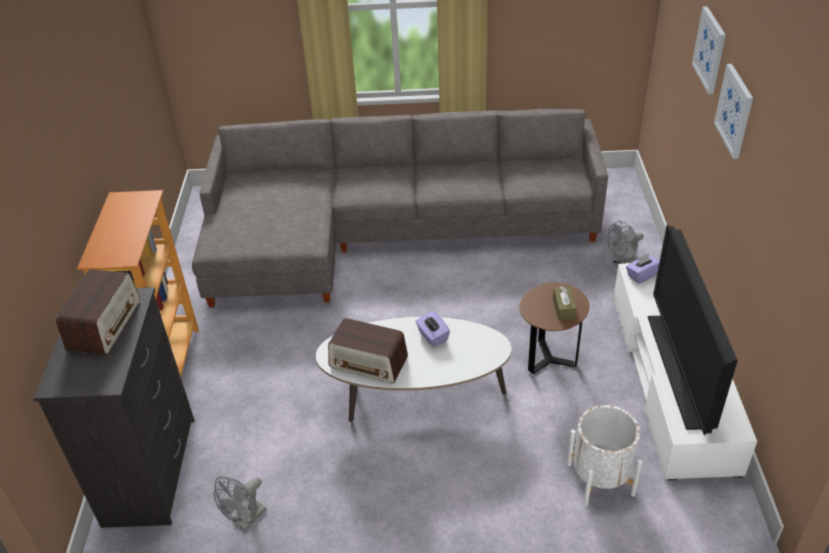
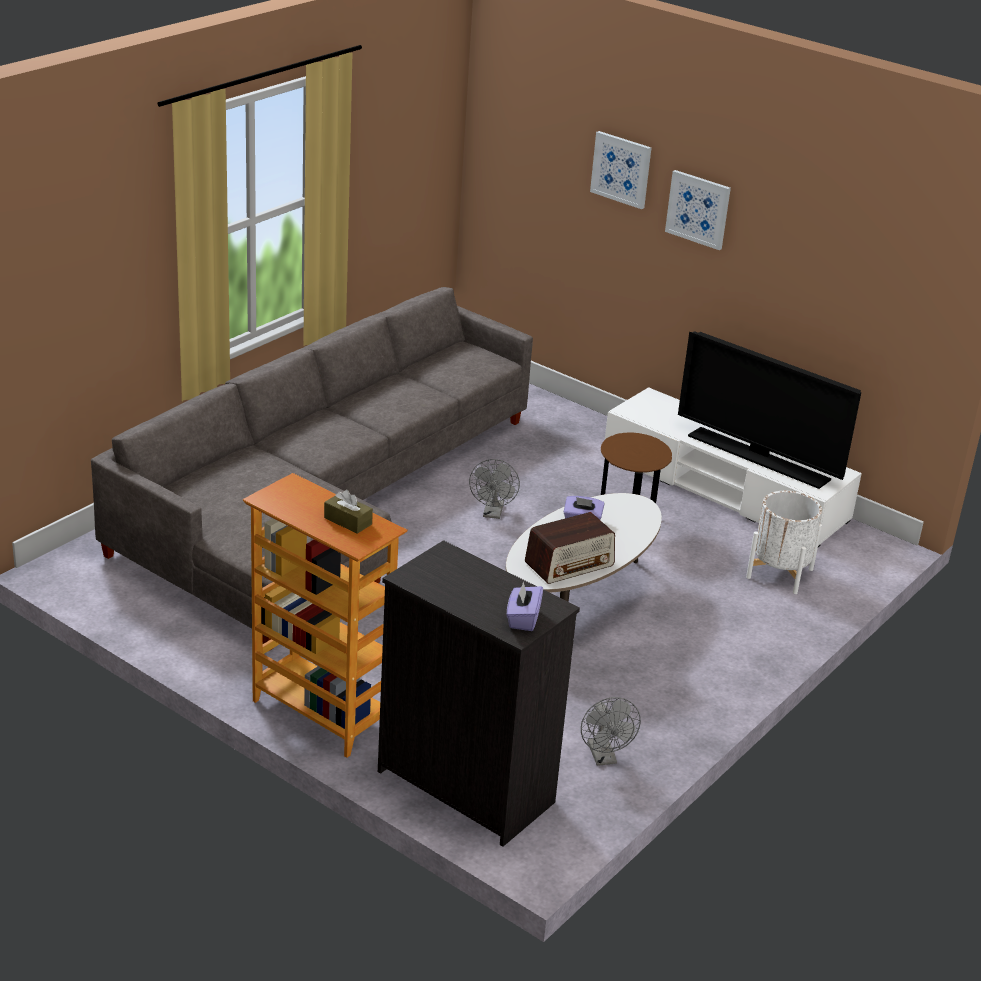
camera: 55 degrees left, 10 degrees down
radio [56,269,140,355] -> none
brown tissue box [553,286,577,320] -> brown tissue box moved to [324,490,373,534]
grey fan [607,221,644,267] -> grey fan moved to [469,459,520,519]
purple tissue box [626,253,660,284] -> purple tissue box moved to [507,581,543,631]

